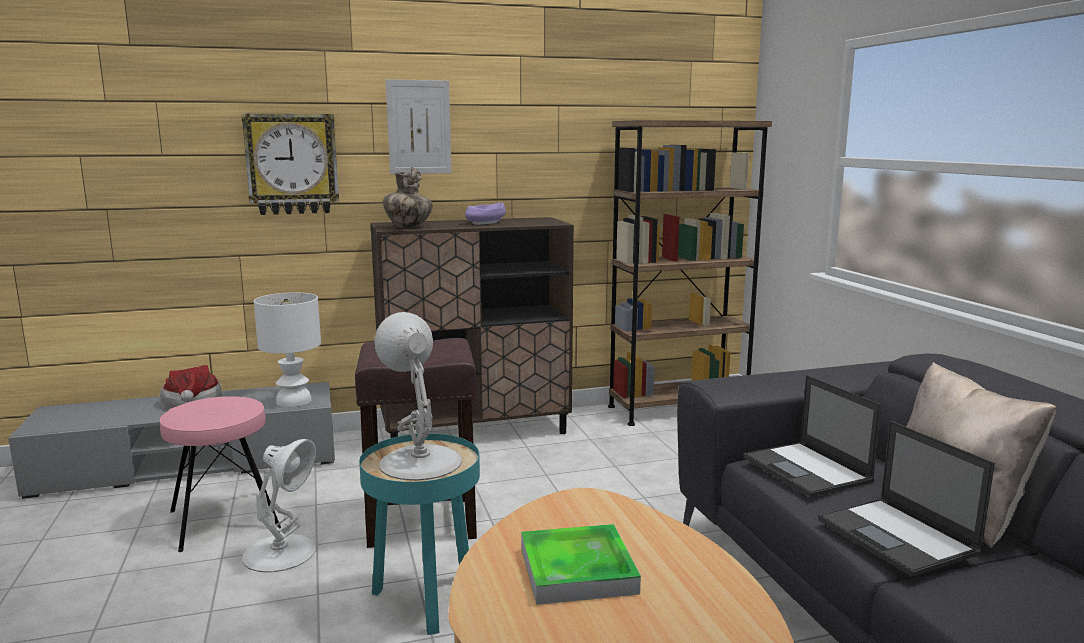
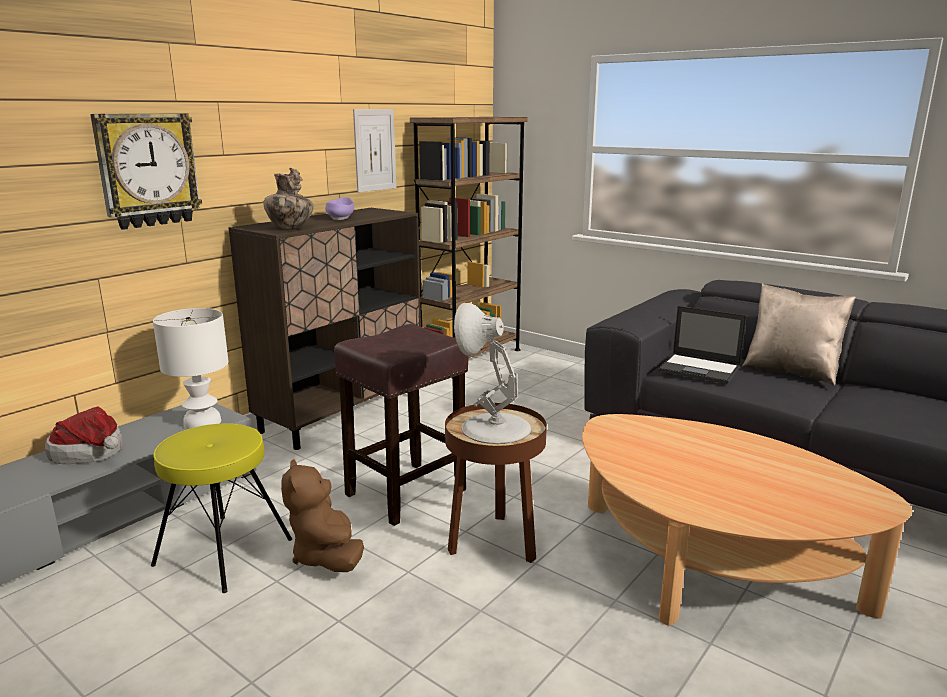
camera: 35 degrees left, 5 degrees up
pink stool [160,396,281,552] -> yellow stool [151,423,292,593]
white table lamp [242,439,316,572] -> brown plush toy [281,459,364,572]
turquoise side table [359,433,480,635] -> brown side table [445,403,547,563]
picture [386,79,452,174] -> picture moved to [353,109,396,193]
tray [521,524,641,605] -> none
laptop [818,421,995,577] -> none

